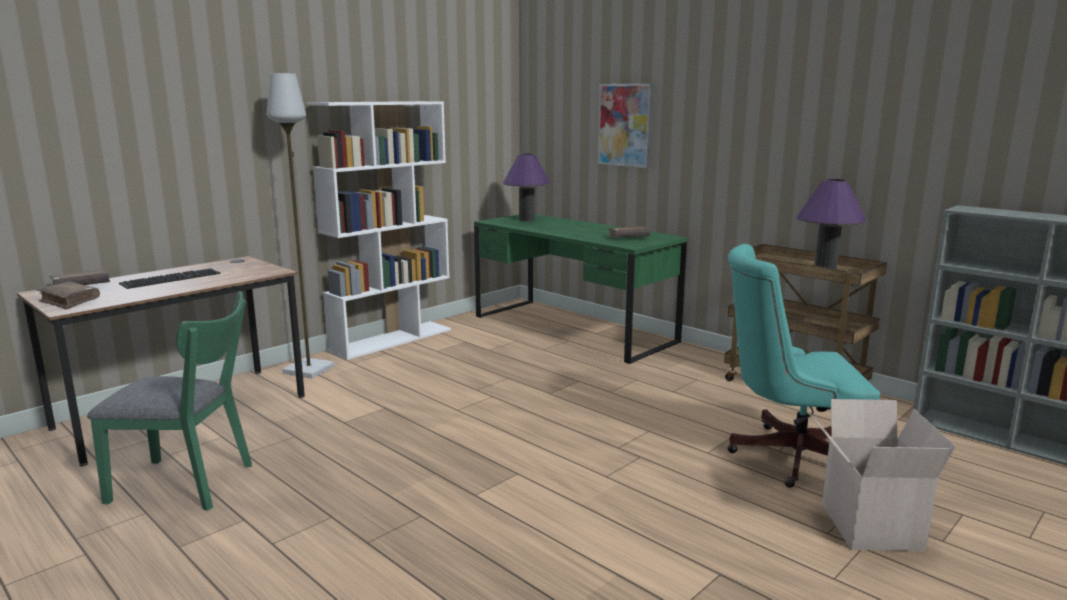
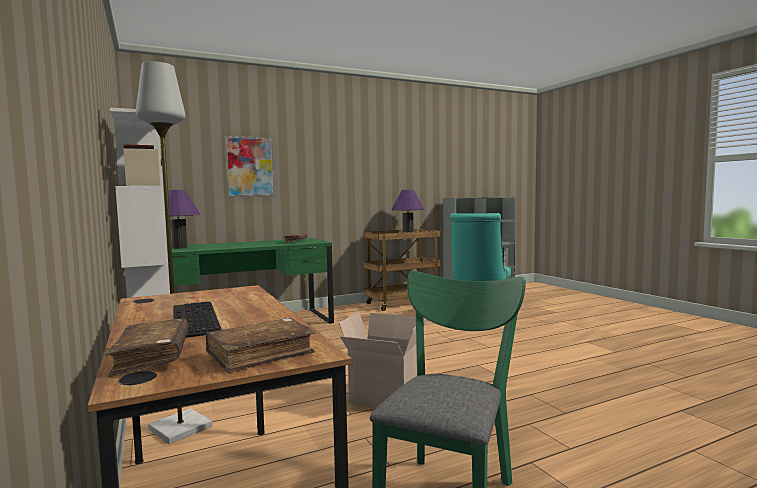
camera: 70 degrees left, 10 degrees down
cardboard box [810,399,956,551] -> cardboard box moved to [339,312,427,408]

